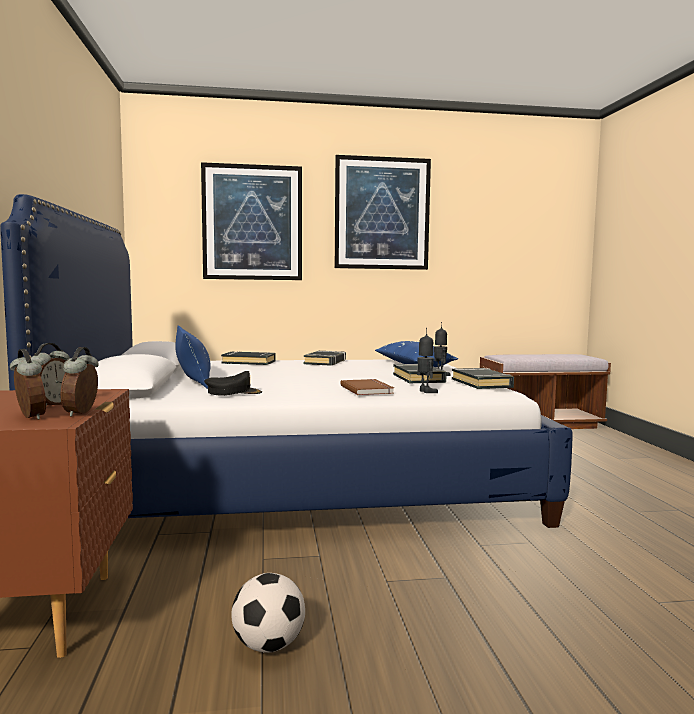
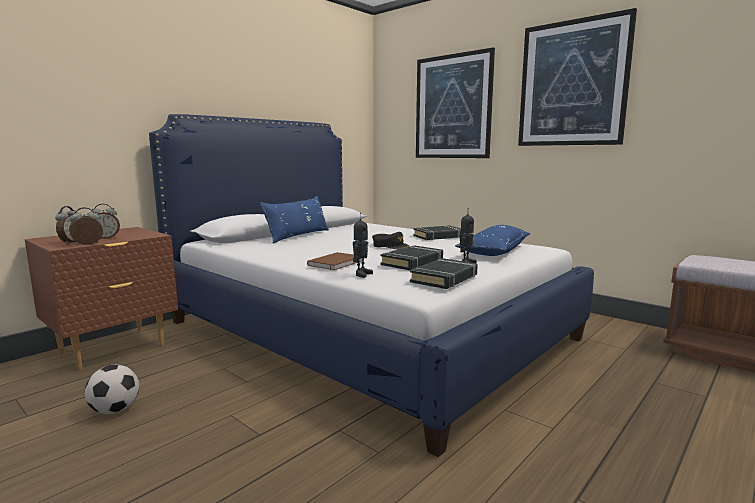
camera: 50 degrees right, 5 degrees up
black cap [204,371,262,396] -> black cap moved to [372,232,410,250]
black book [221,351,275,365] -> none

